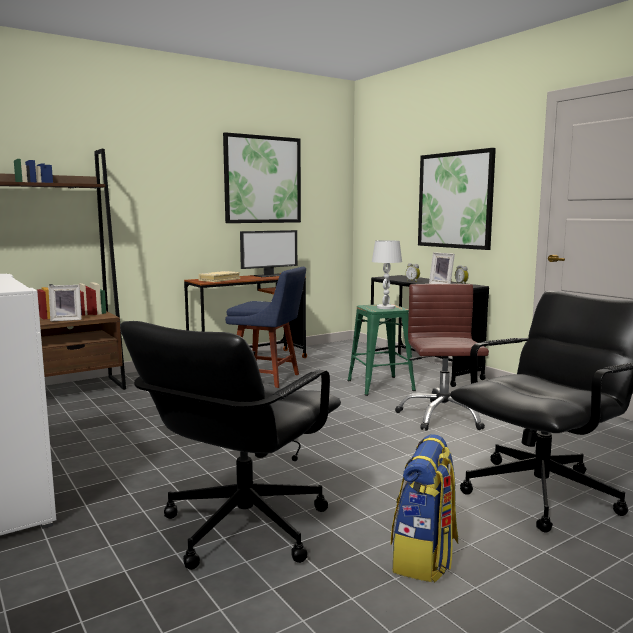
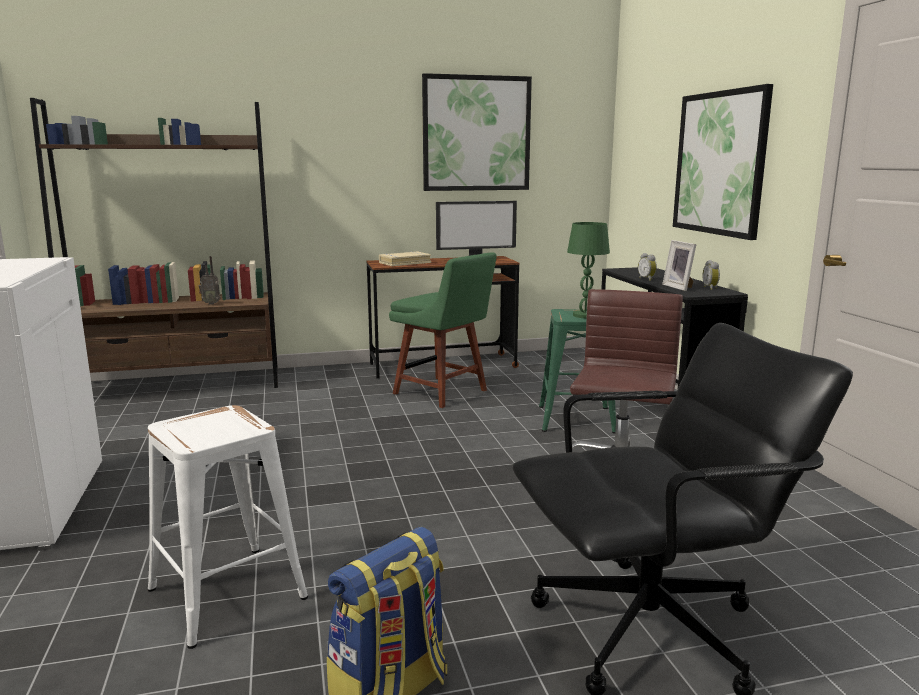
camera: 20 degrees right, 5 degrees up
picture frame [48,285,82,321] -> radio [199,256,220,305]
black office chair [120,321,341,570] -> white stool [148,405,308,649]
blue chair [225,267,306,388] -> green chair [389,252,497,408]
white table lamp [372,240,402,309] -> green table lamp [567,222,610,318]

